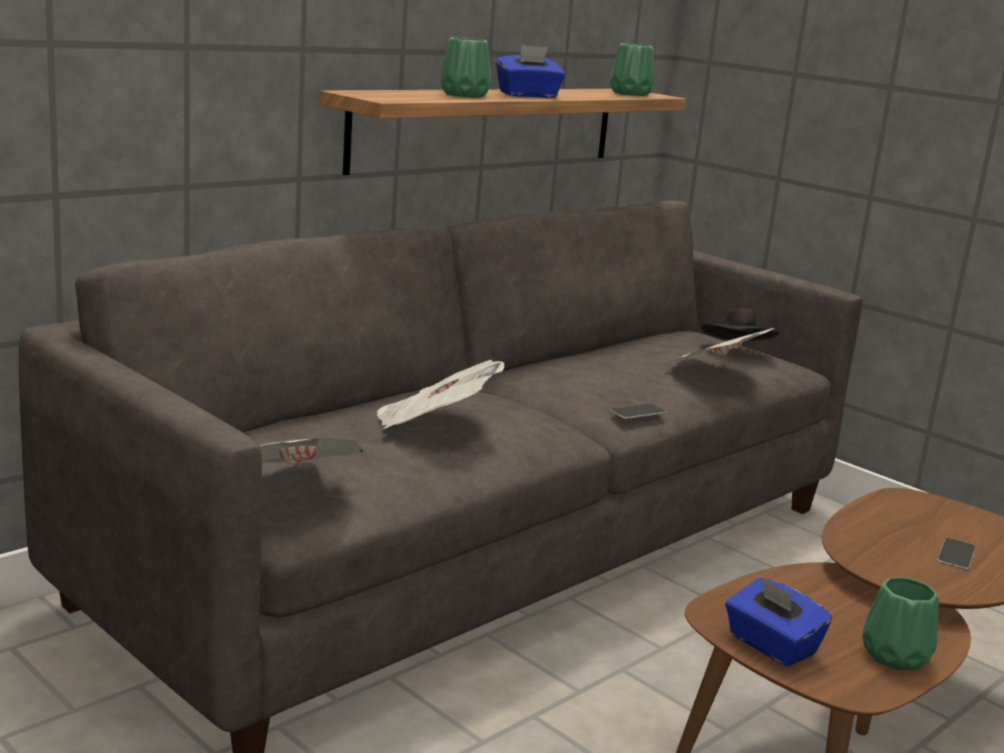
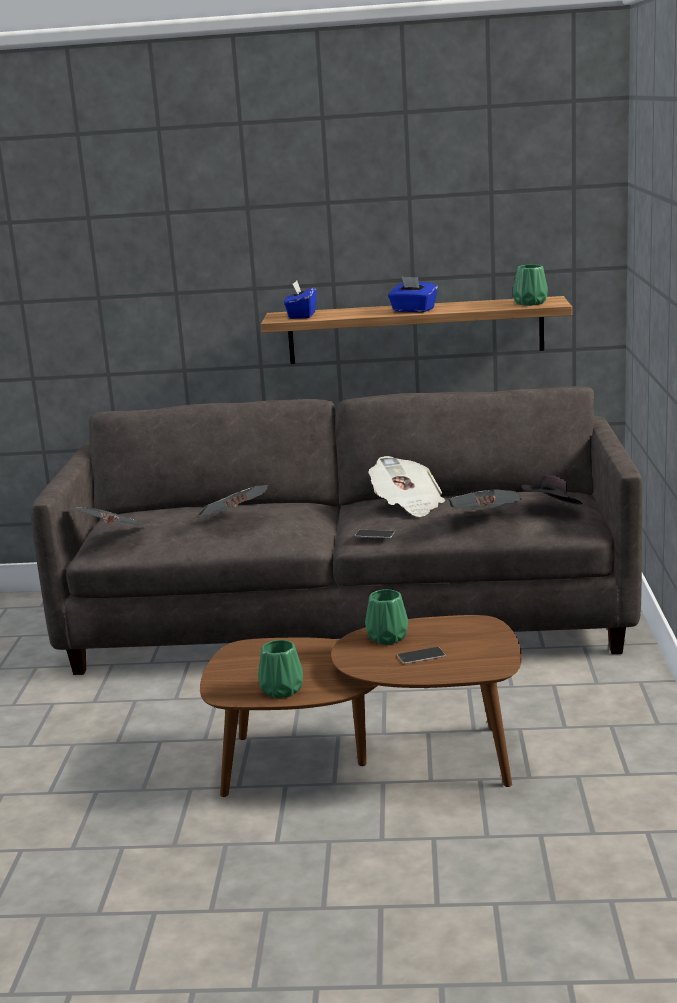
camera: 50 degrees right, 0 degrees up
green vase [441,37,491,98] -> green vase moved to [365,589,408,645]
blue tissue box [725,576,832,667] -> blue tissue box moved to [284,281,317,319]
none -> newspaper [368,456,445,517]

